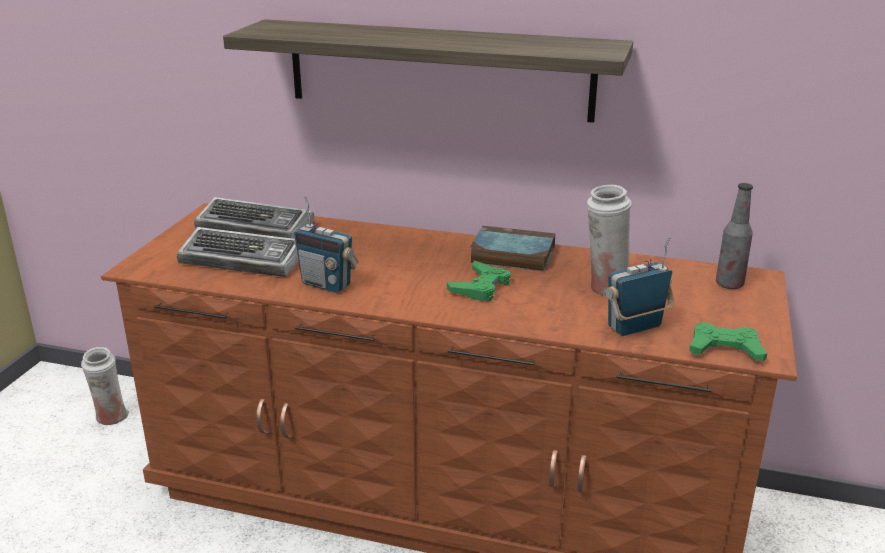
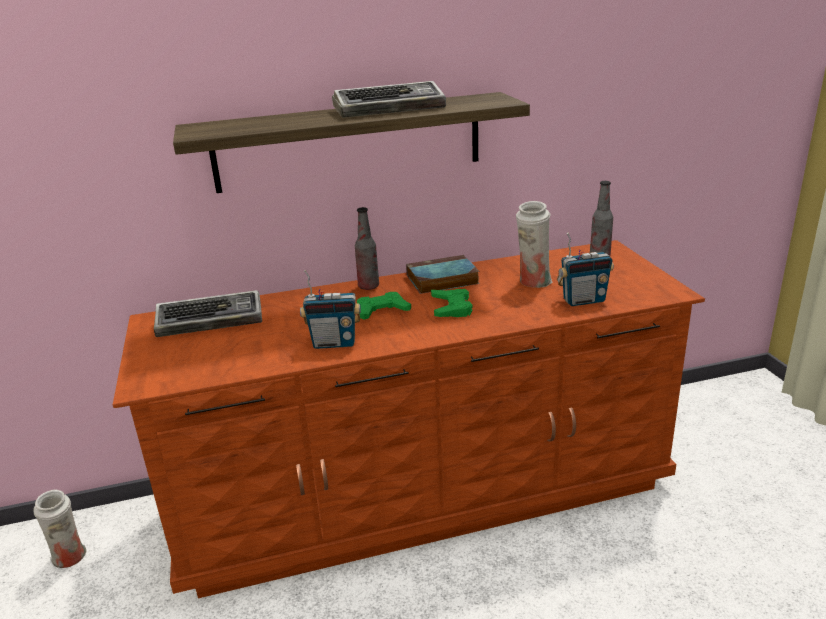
camera: 30 degrees left, 0 degrees up
keyboard [177,227,299,277] -> keyboard moved to [332,81,446,118]
radio [606,237,675,336] -> radio turned 135 degrees counterclockwise [557,233,614,306]
green game controller [689,323,767,362] -> green game controller moved to [357,292,411,320]
none -> bottle [355,207,379,290]

